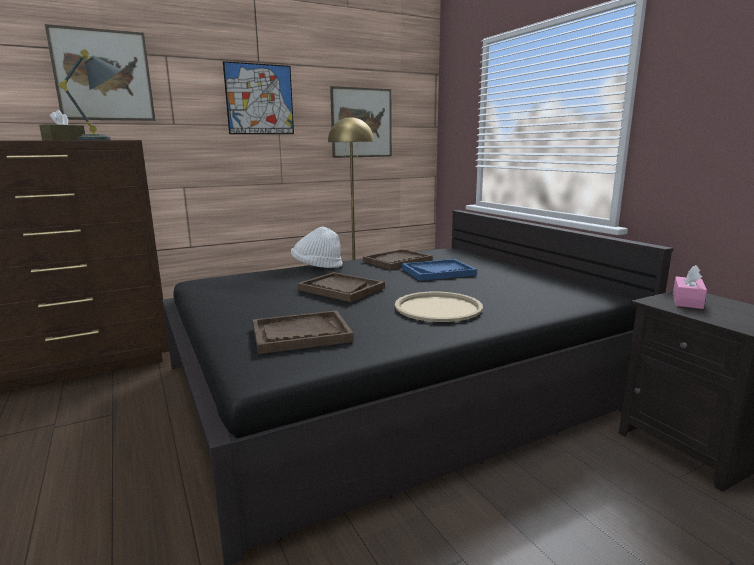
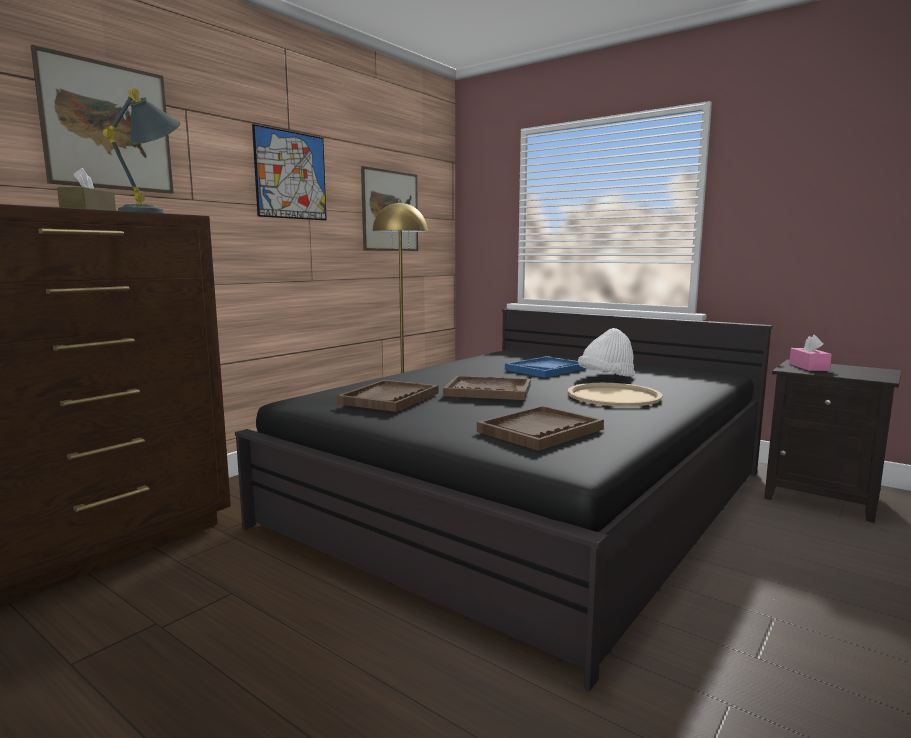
camera: 25 degrees left, 5 degrees down
white hat [291,227,343,268] -> white hat moved to [578,328,635,377]
brown tray [363,249,432,270] -> brown tray moved to [337,380,438,412]

